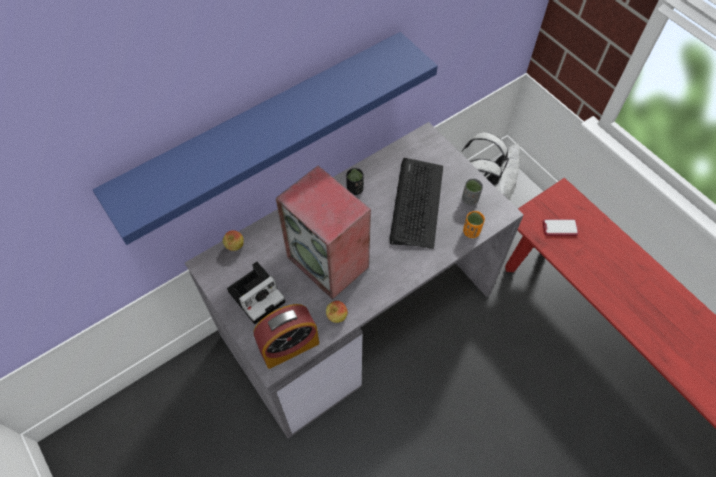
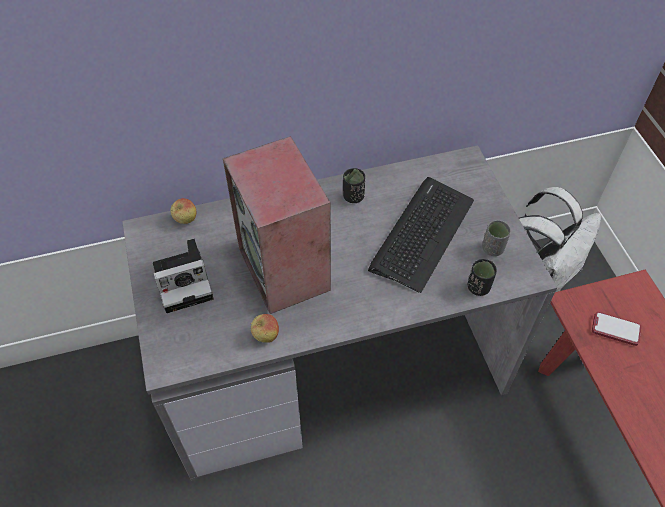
camera: 20 degrees right, 5 degrees down
blue shelf [93,32,438,245] -> none
alarm clock [254,304,319,369] -> none
orange cup [463,211,485,238] -> black cup [467,259,497,296]

